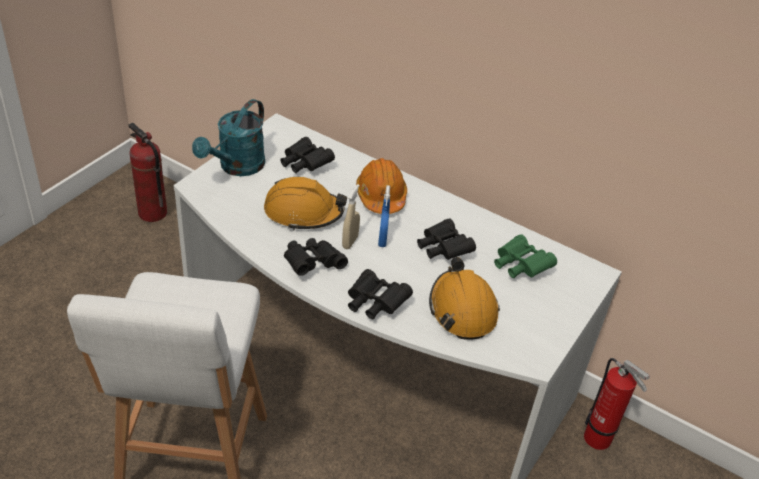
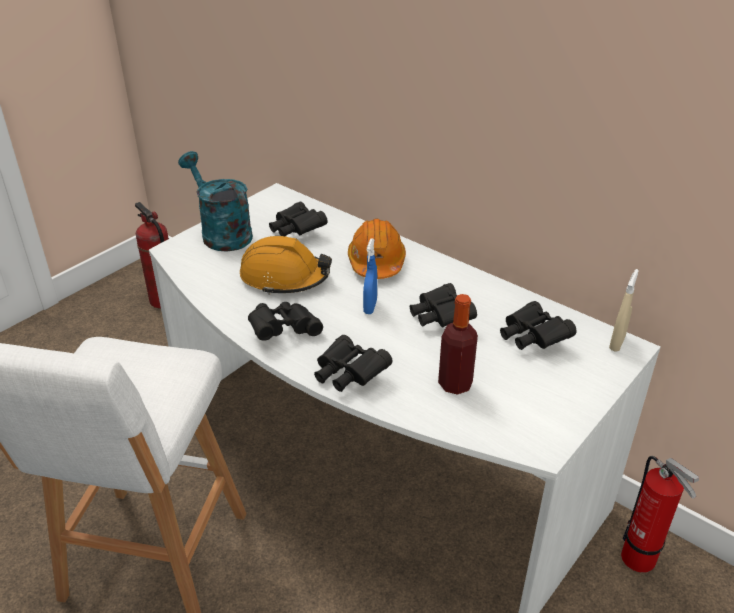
camera: 10 degrees right, 5 degrees down
turquoise watering can [192,99,265,176] -> turquoise watering can turned 105 degrees clockwise [178,151,253,252]
beige spray bottle [342,184,360,249] -> beige spray bottle moved to [609,269,639,352]
orange hard hat [429,257,500,340] -> bottle [438,294,478,395]
green binoculars [494,234,557,278] -> black binoculars [500,301,577,350]

